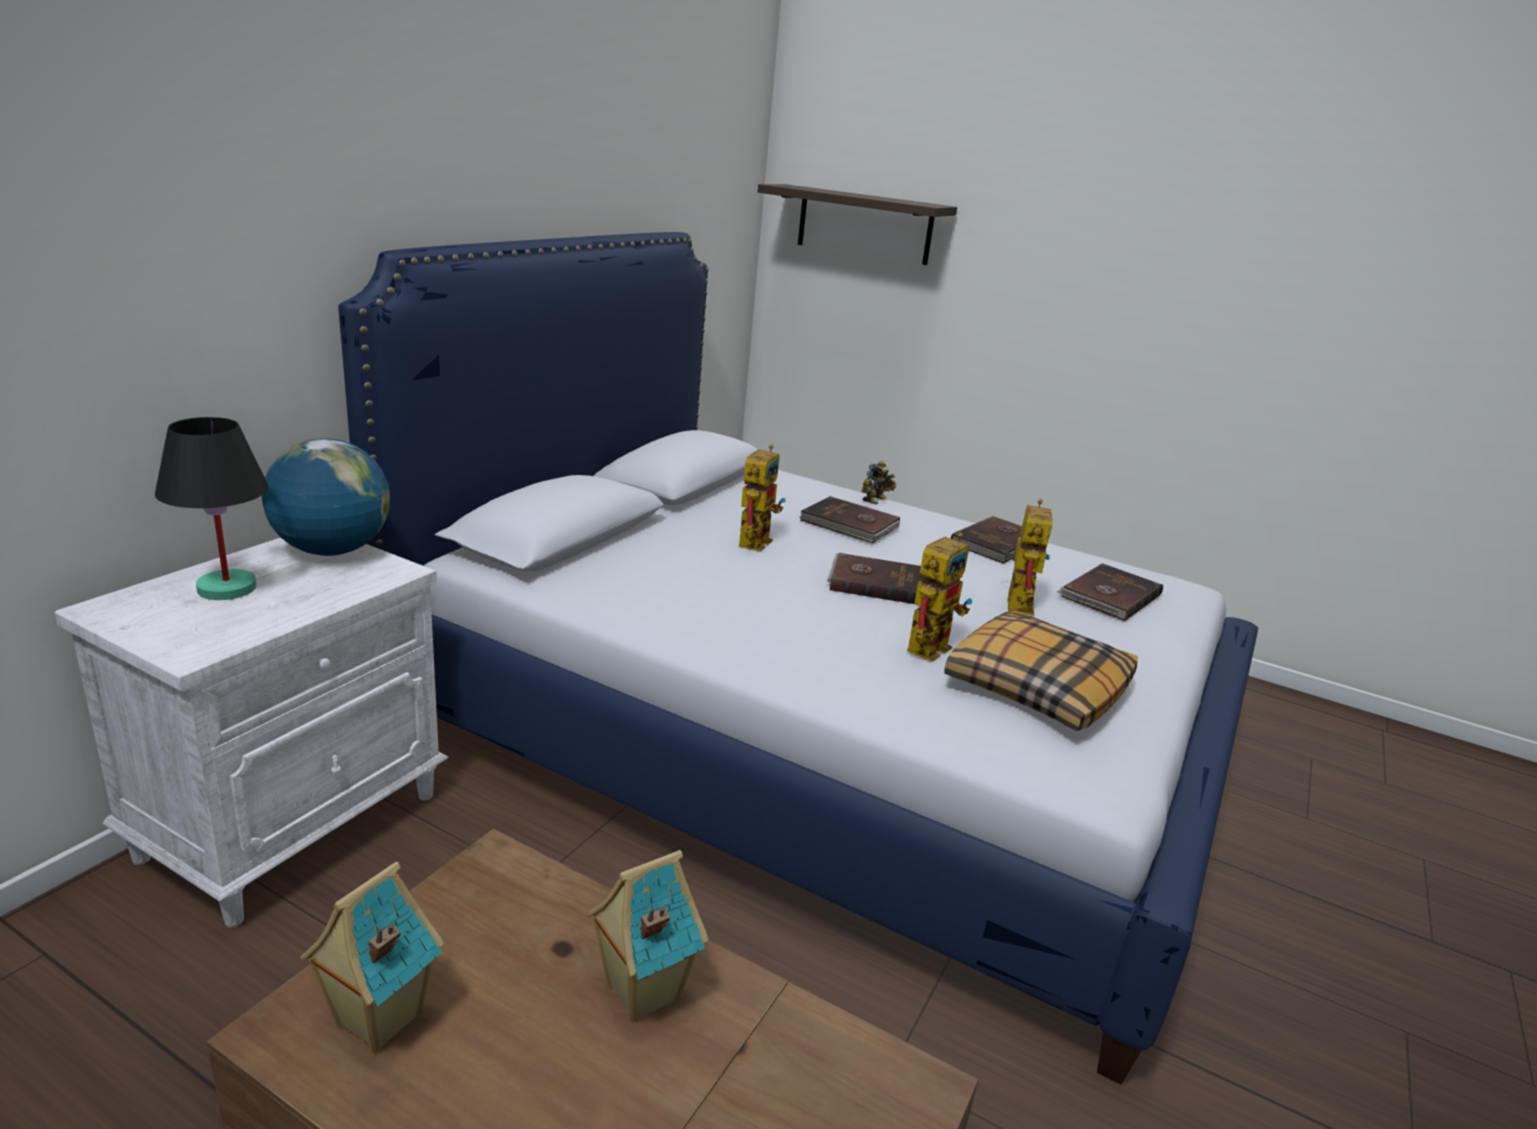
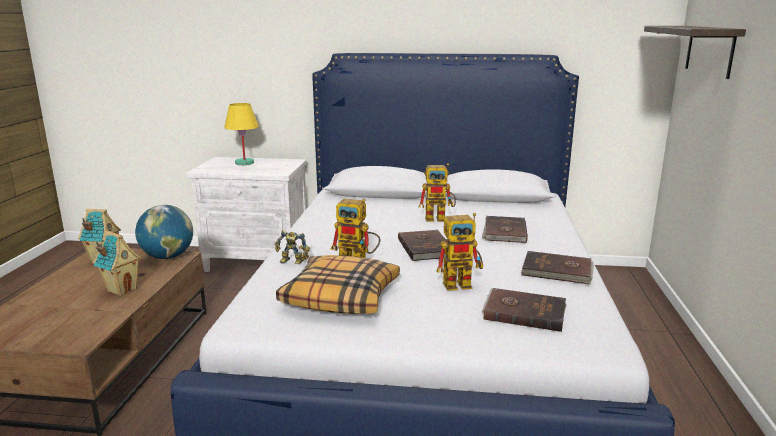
camera: 70 degrees right, 5 degrees down
black table lamp [155,417,269,600] -> yellow table lamp [224,103,259,165]
globe [262,438,390,556] -> globe moved to [135,205,193,259]
toy robot [862,461,896,504] -> toy robot moved to [275,230,310,264]

